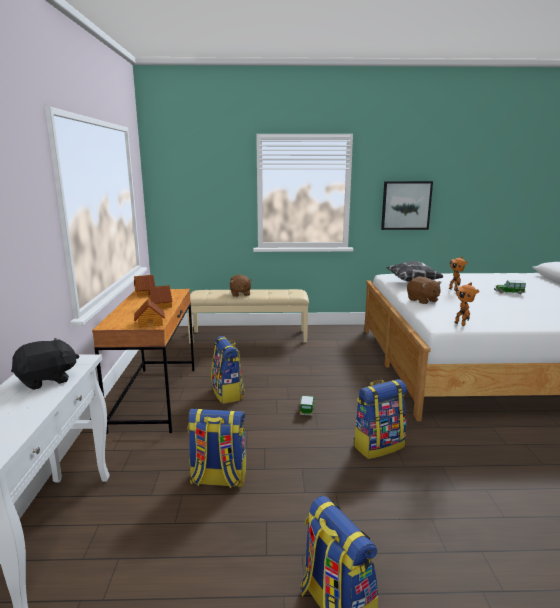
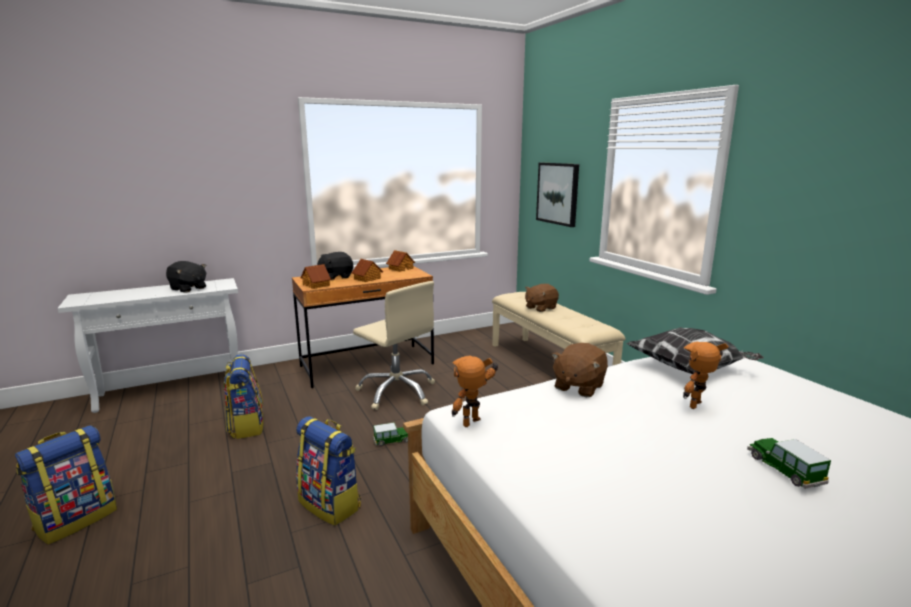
camera: 65 degrees right, 0 degrees up
backpack [211,336,245,404] -> beige office chair [353,281,435,410]
picture [381,181,433,230] -> picture moved to [536,163,579,227]
none -> black plush toy [317,252,353,280]

